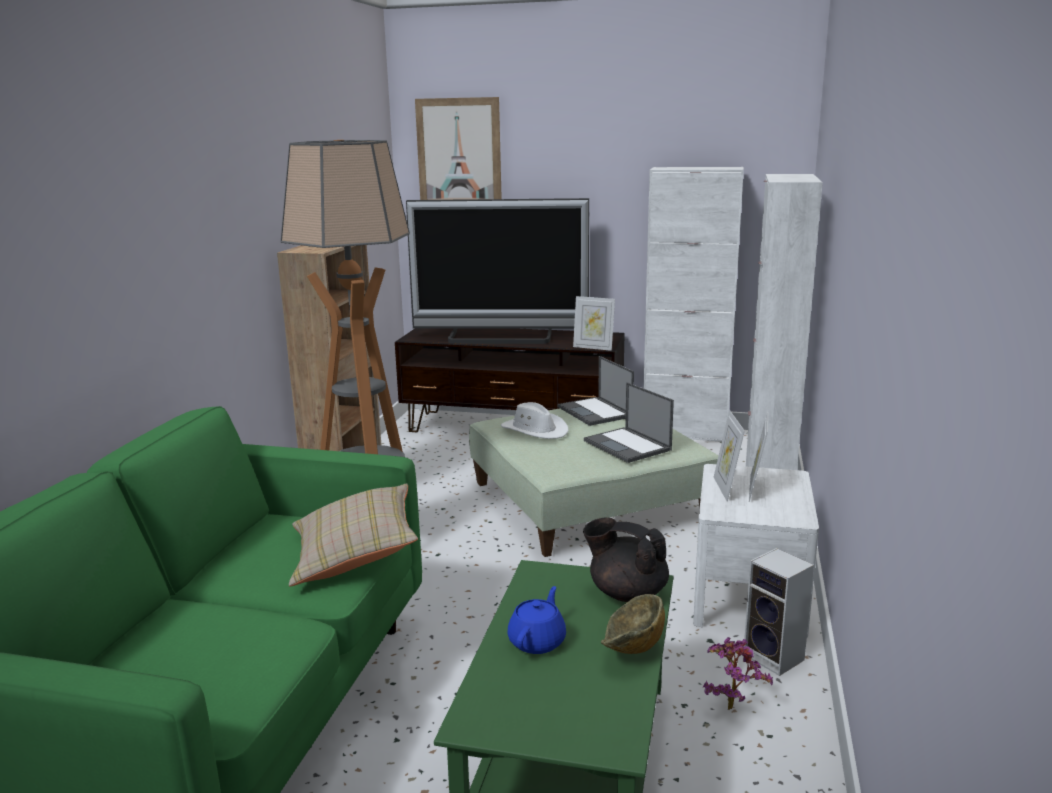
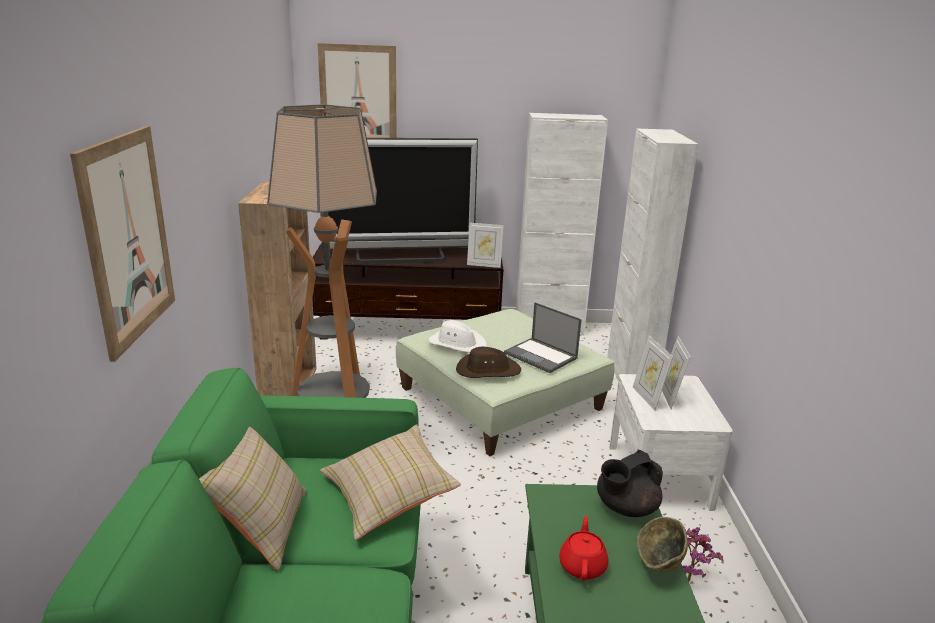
camera: 15 degrees left, 5 degrees up
blue teapot [507,586,566,654] -> red teapot [559,516,608,581]
laptop [558,356,634,426] -> none
black teapot [583,518,669,602] -> black teapot turned 45 degrees counterclockwise [597,450,663,517]
speaker [744,548,814,676] -> none
none -> picture [70,126,175,362]
none -> beige pillow [199,427,307,571]
none -> brown hat [456,347,521,378]

